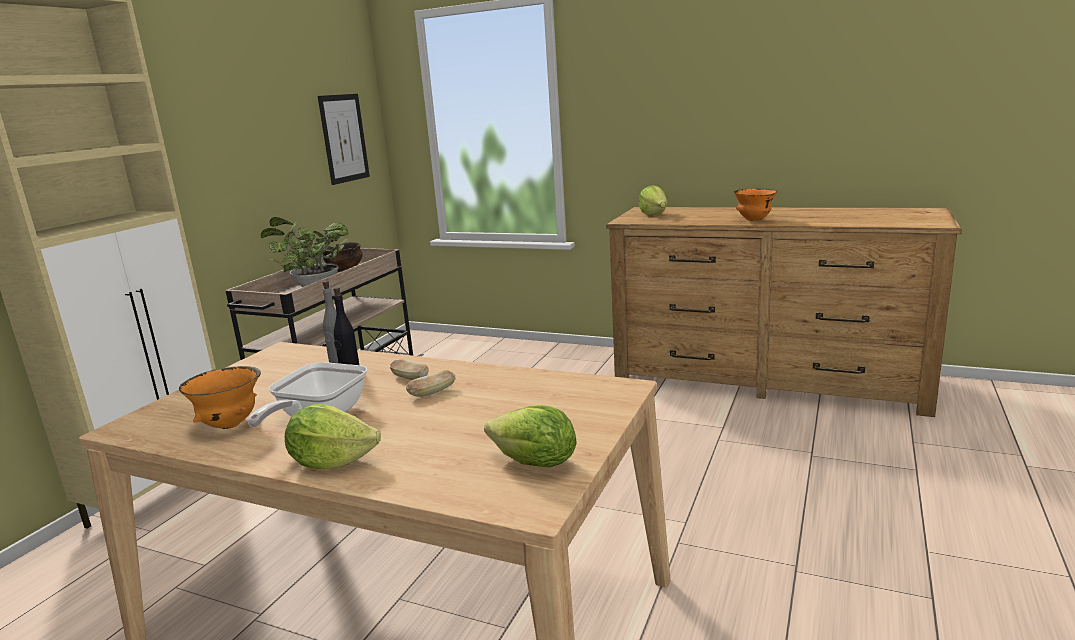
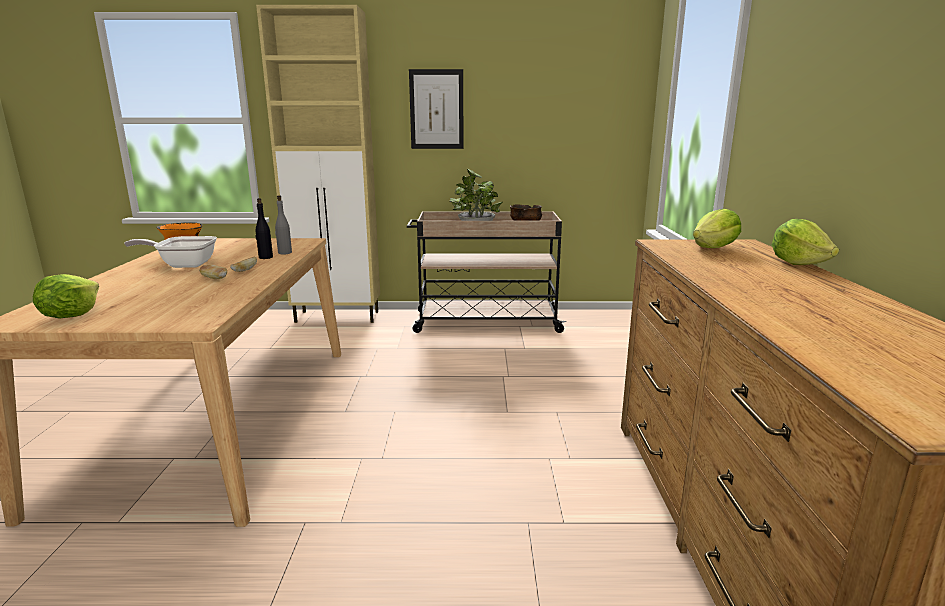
camera: 65 degrees right, 0 degrees up
lettuce [285,404,381,470] -> lettuce moved to [772,219,839,265]
picture [318,94,370,185] -> picture moved to [409,69,464,149]
orange bowl [733,188,777,221] -> none

